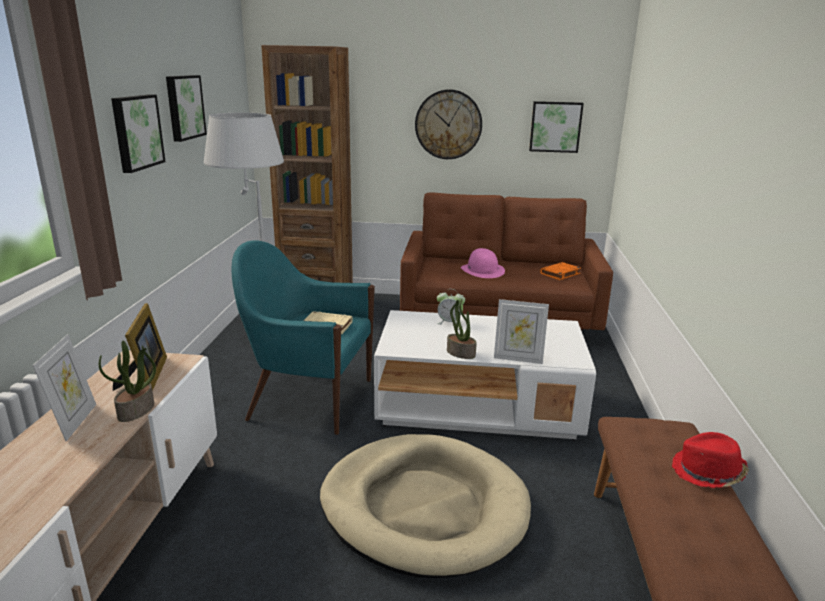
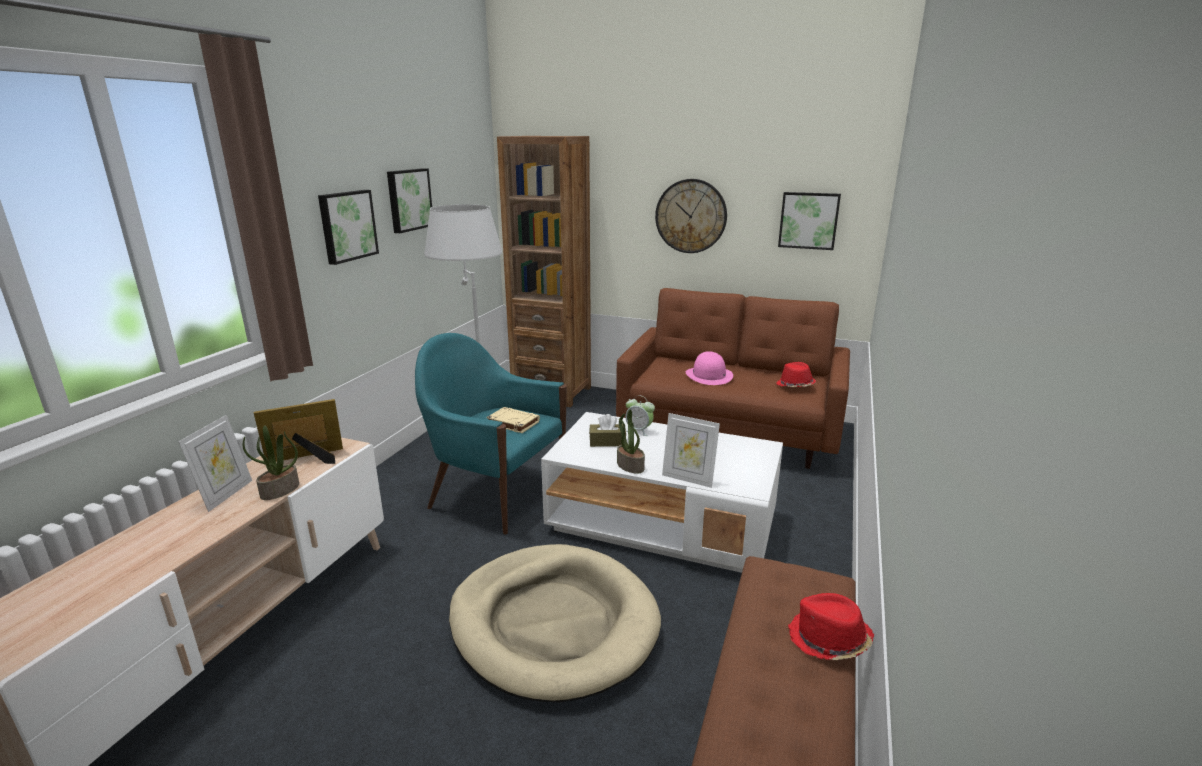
camera: 15 degrees right, 0 degrees up
picture frame [113,303,167,391] -> picture frame turned 120 degrees counterclockwise [254,399,343,464]
orange book [540,262,581,280] -> red hat [777,362,816,387]
none -> brown tissue box [589,414,626,447]

